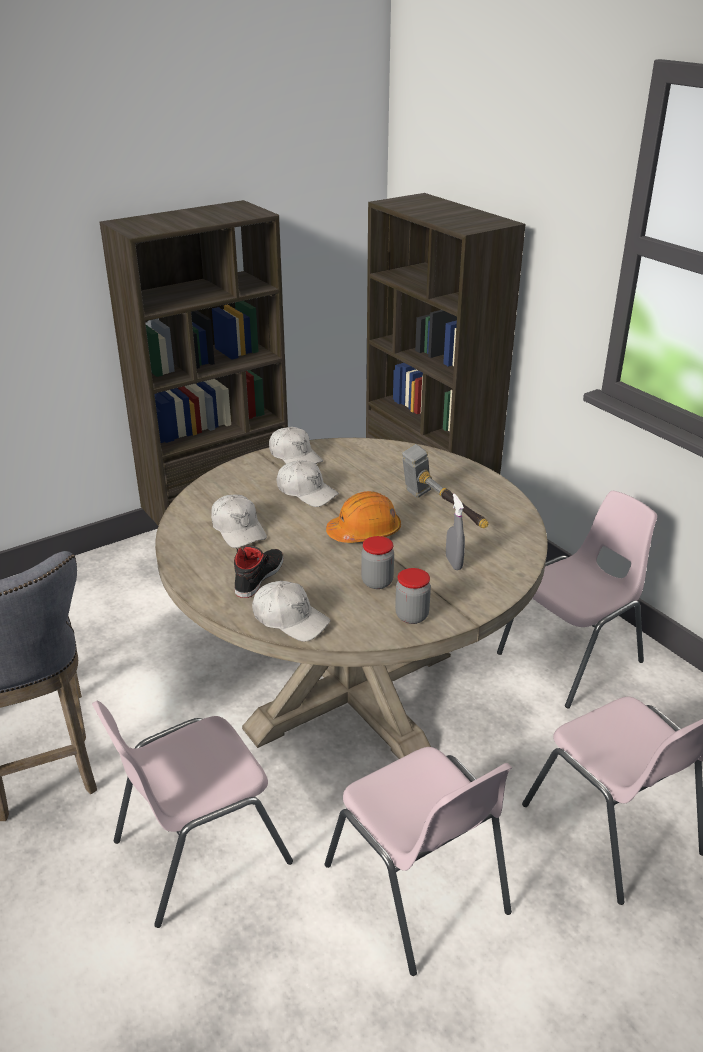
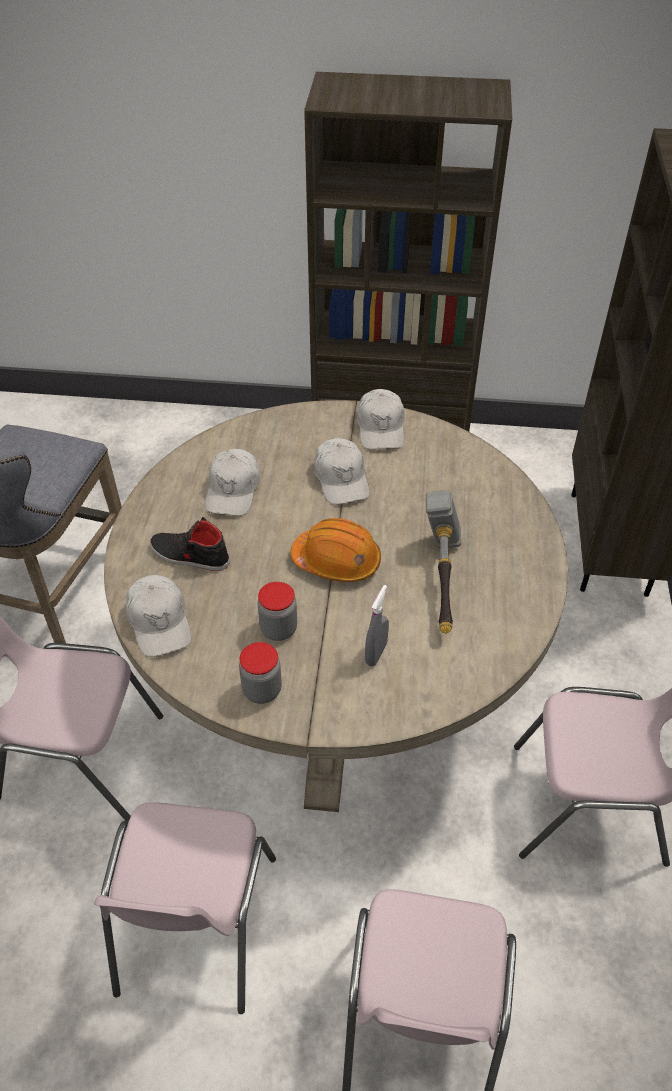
camera: 40 degrees right, 15 degrees up
black shoe [234,545,284,598] -> black shoe turned 135 degrees counterclockwise [150,517,230,571]

